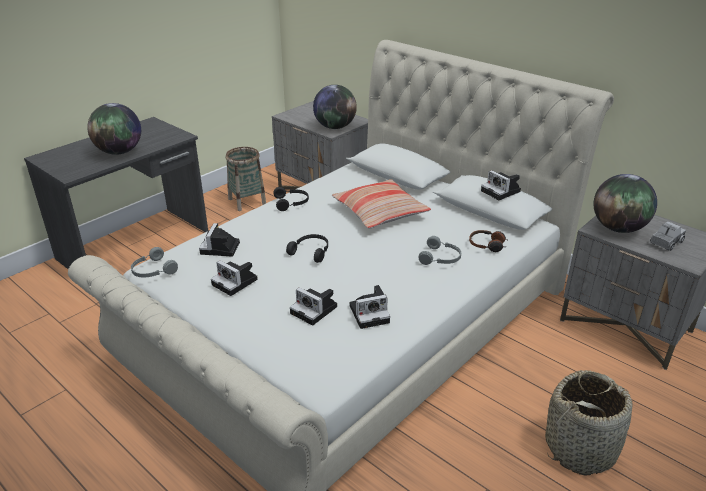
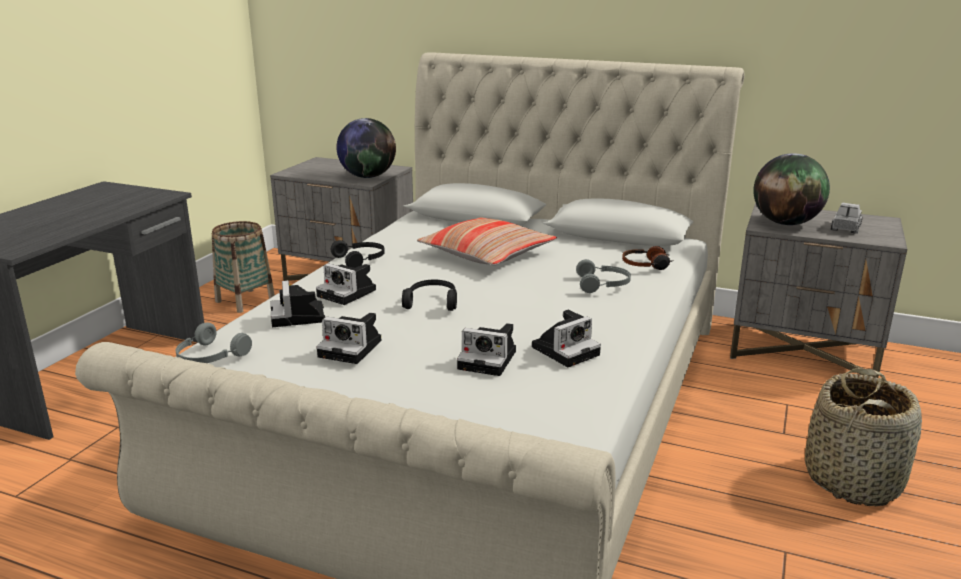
camera: 20 degrees left, 10 degrees down
globe [87,103,141,155] -> none
camera [481,170,521,200] -> camera moved to [316,263,376,305]

